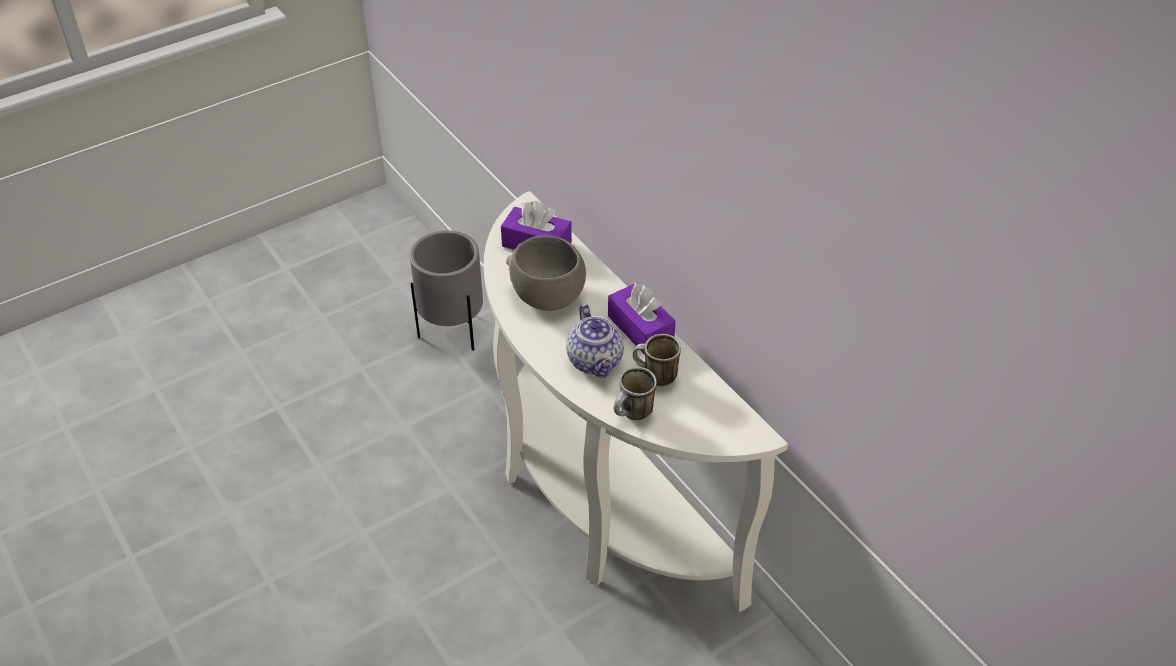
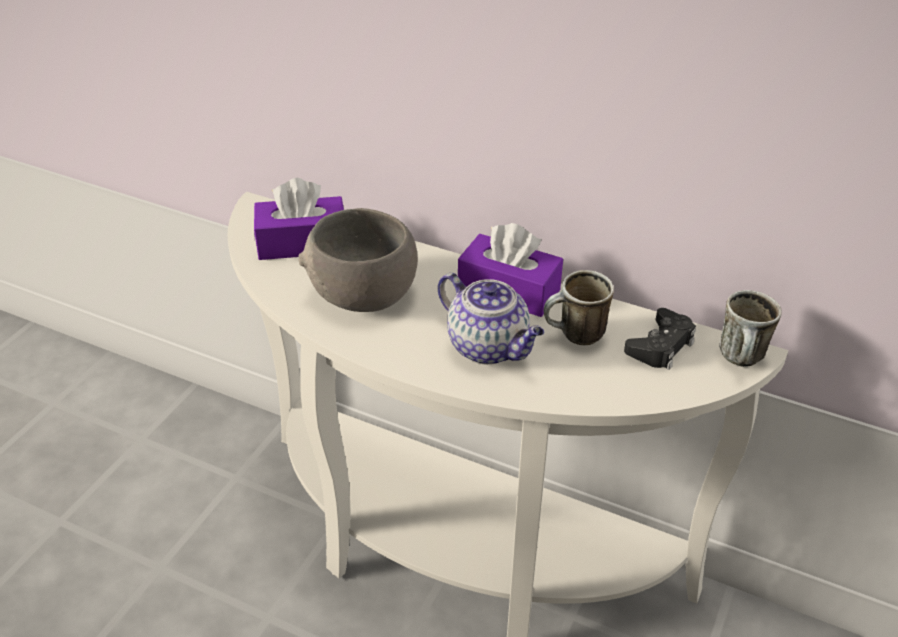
camera: 30 degrees left, 5 degrees down
grey planter [410,230,483,351] -> none
mug [614,367,657,420] -> mug moved to [719,290,782,367]
none -> black game controller [624,308,696,370]

